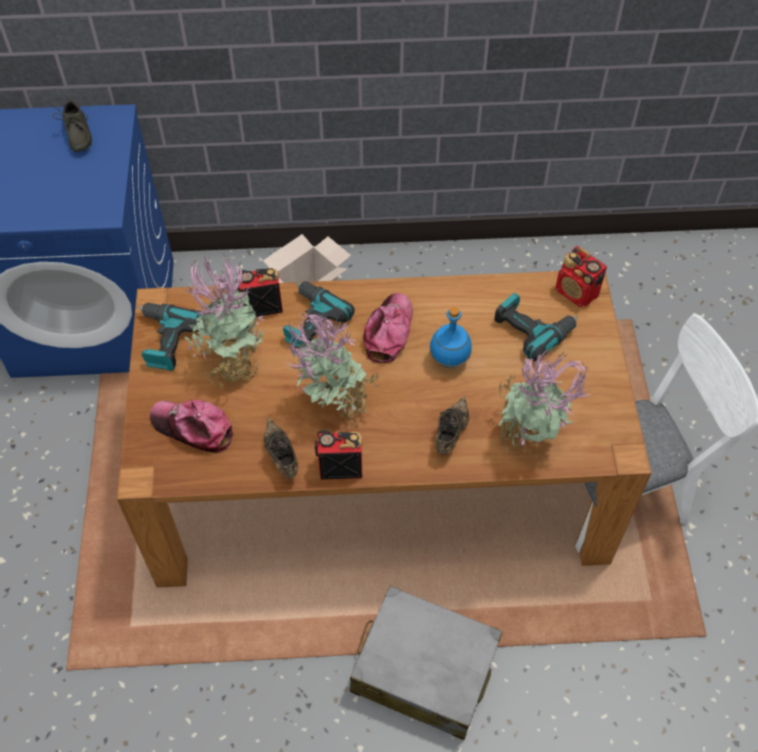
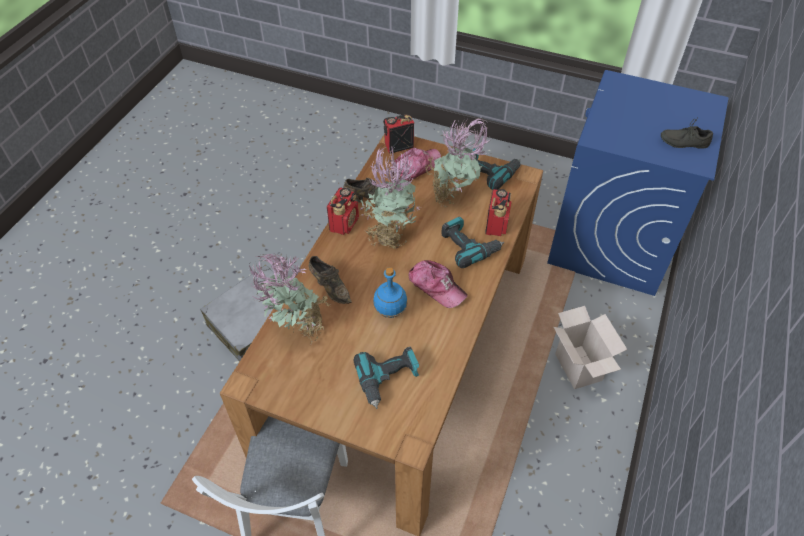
camera: 115 degrees right, 5 degrees down
radio [555,246,607,307] -> radio moved to [383,114,414,154]

